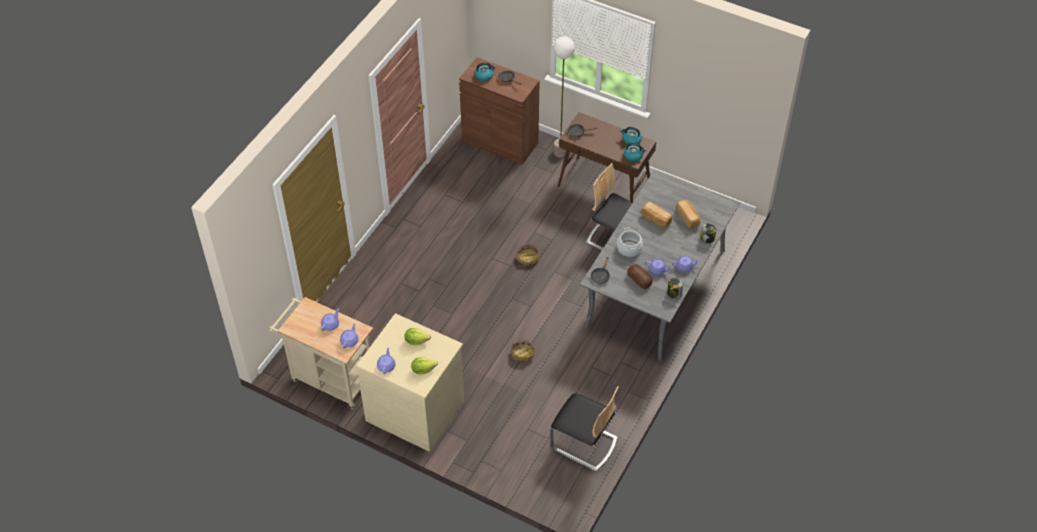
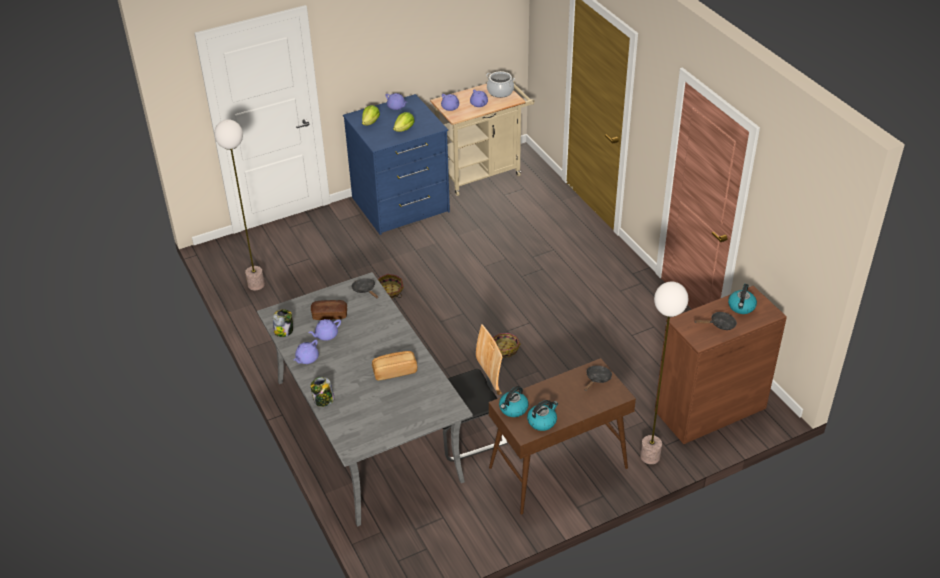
camera: 125 degrees right, 10 degrees down
beige dresser [356,313,464,452] -> blue dresser [343,94,450,235]
chair [550,386,619,472] -> floor lamp [214,119,265,290]
cooking pot [617,227,643,257] -> cooking pot moved to [486,71,515,98]
bread [676,200,700,229] -> none

